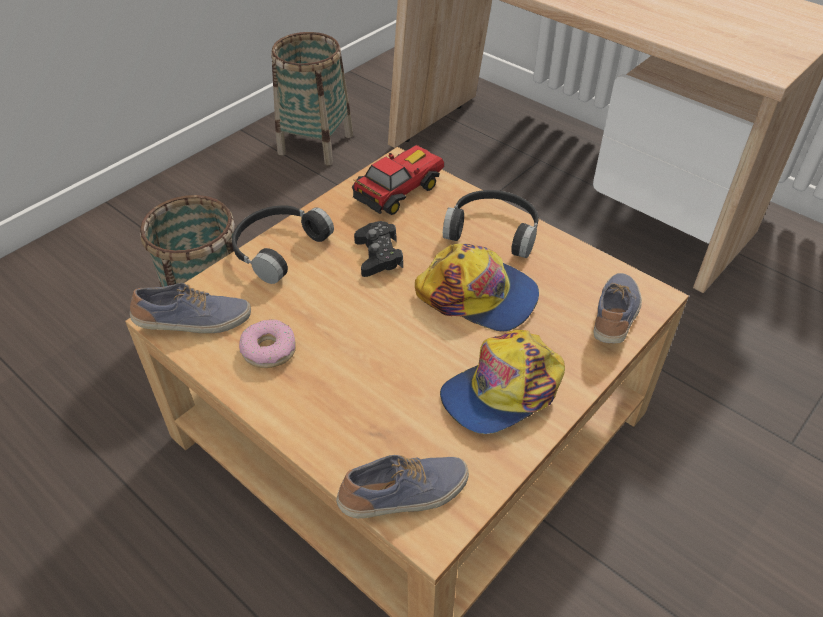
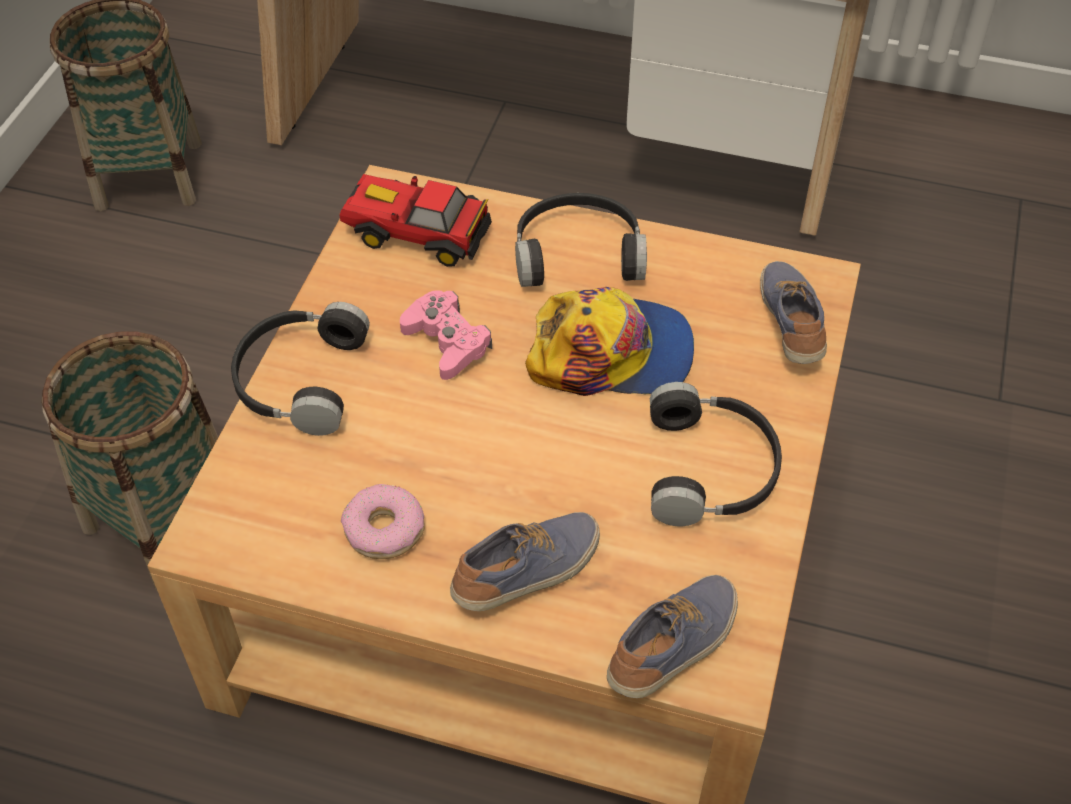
camera: 25 degrees left, 5 degrees up
shoe [130,283,251,333] -> shoe moved to [450,512,600,611]
toy car [352,145,444,215] -> toy car turned 90 degrees counterclockwise [339,174,492,267]
black game controller [354,221,403,277] -> pink game controller [400,290,492,380]
cap [440,330,565,434] -> black headphones [650,382,782,527]

